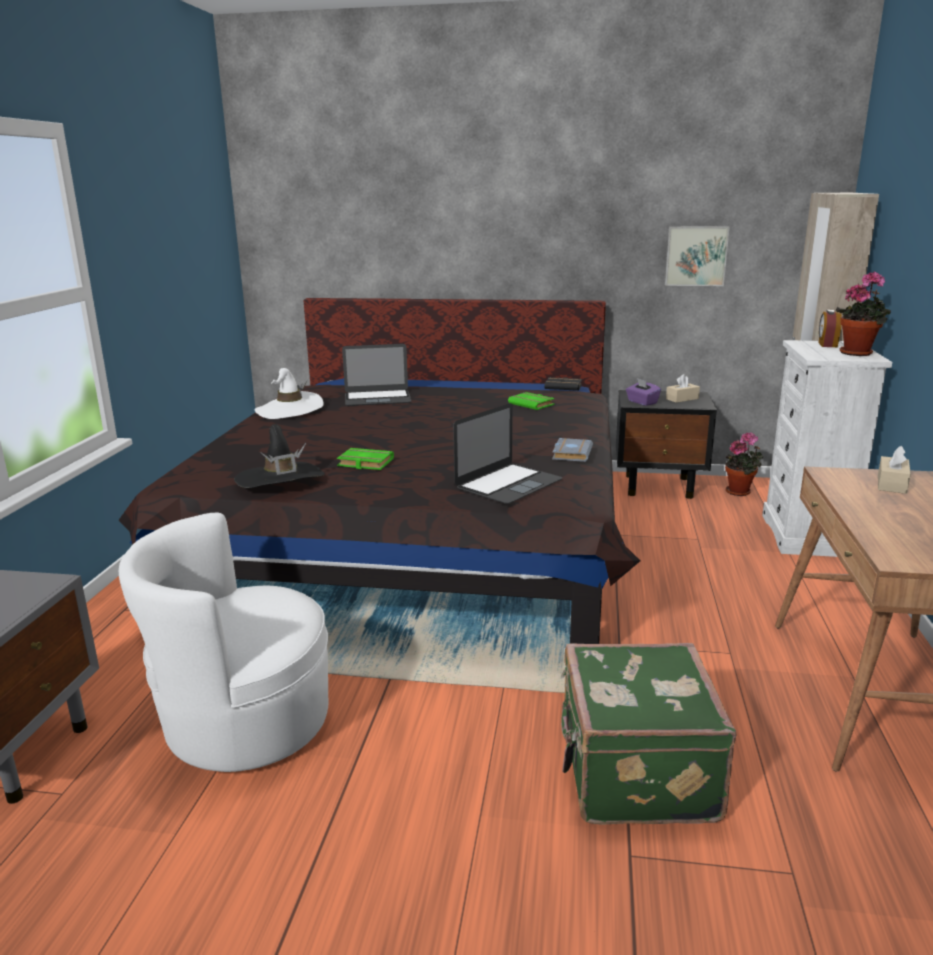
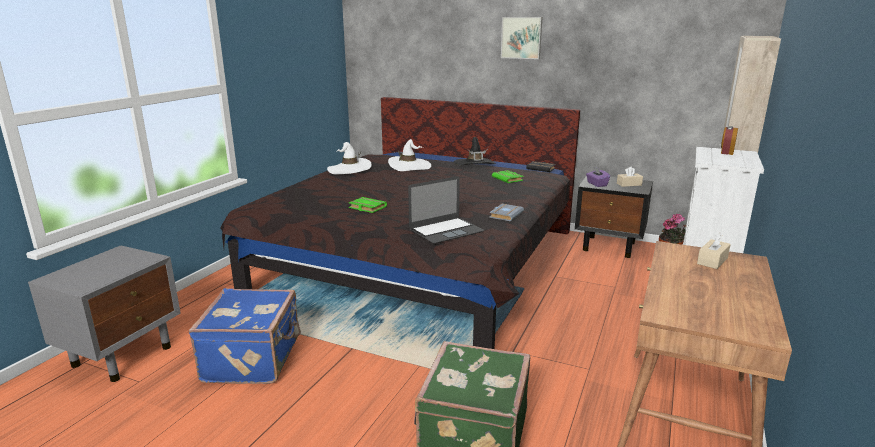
camera: 15 degrees right, 0 degrees up
white armchair [119,513,328,772] -> blue suitcase [189,288,301,384]
black hat [234,424,325,488] -> black hat moved to [453,137,496,165]
laptop [342,344,411,406] -> white hat [388,139,431,171]
picture [665,226,730,286] -> picture moved to [501,17,543,59]
potted plant [835,271,891,356] -> none

